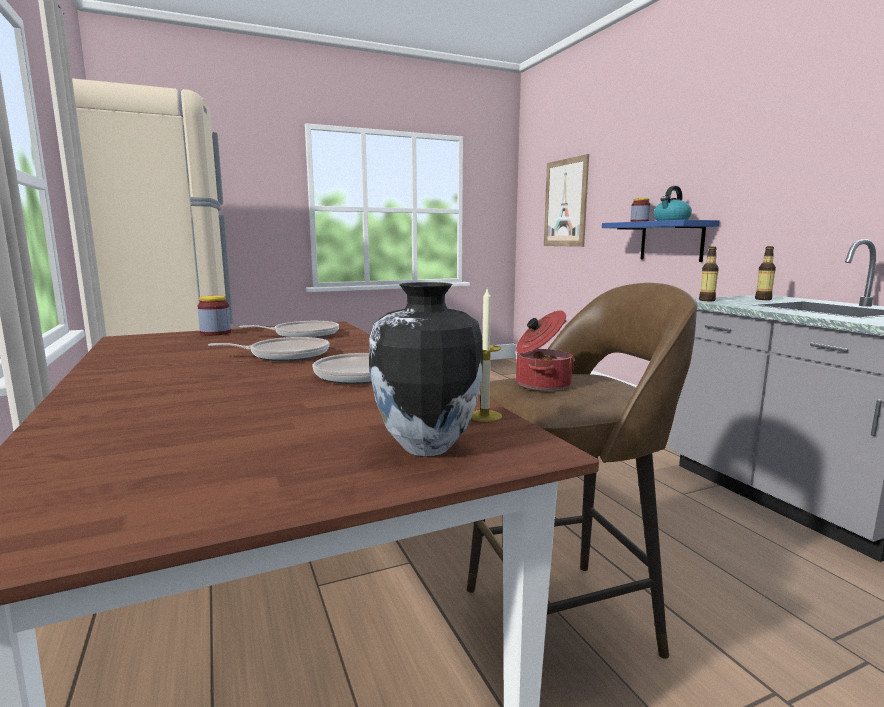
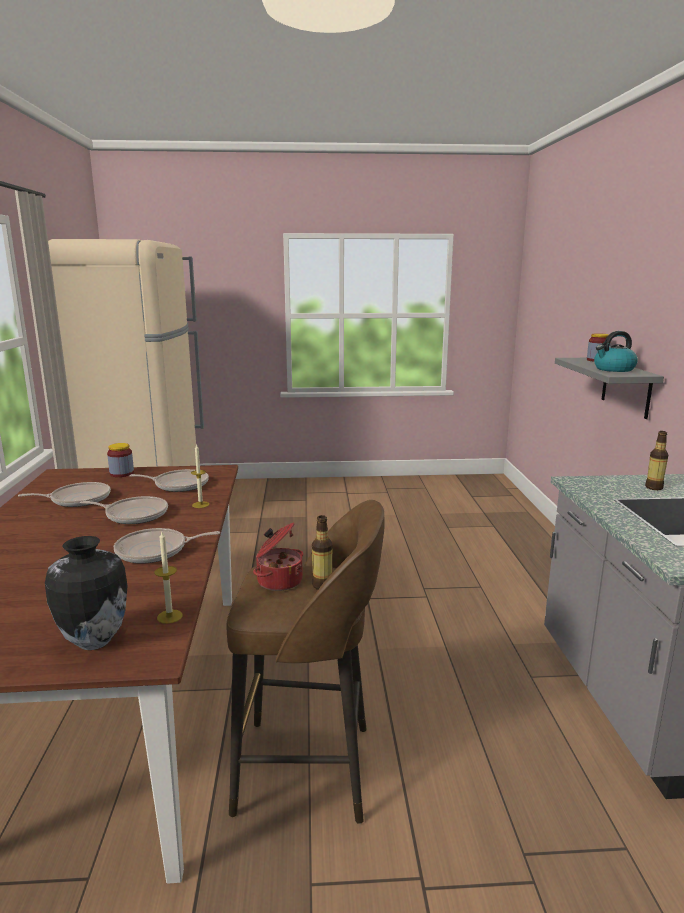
camera: 20 degrees right, 5 degrees up
picture [544,154,589,247] -> none
blue shelf [602,220,720,262] -> grey shelf [555,358,664,419]
bottle [699,246,719,301] -> bottle moved to [312,515,332,590]
none -> frying pan [18,482,111,507]
none -> candle [191,444,209,508]

